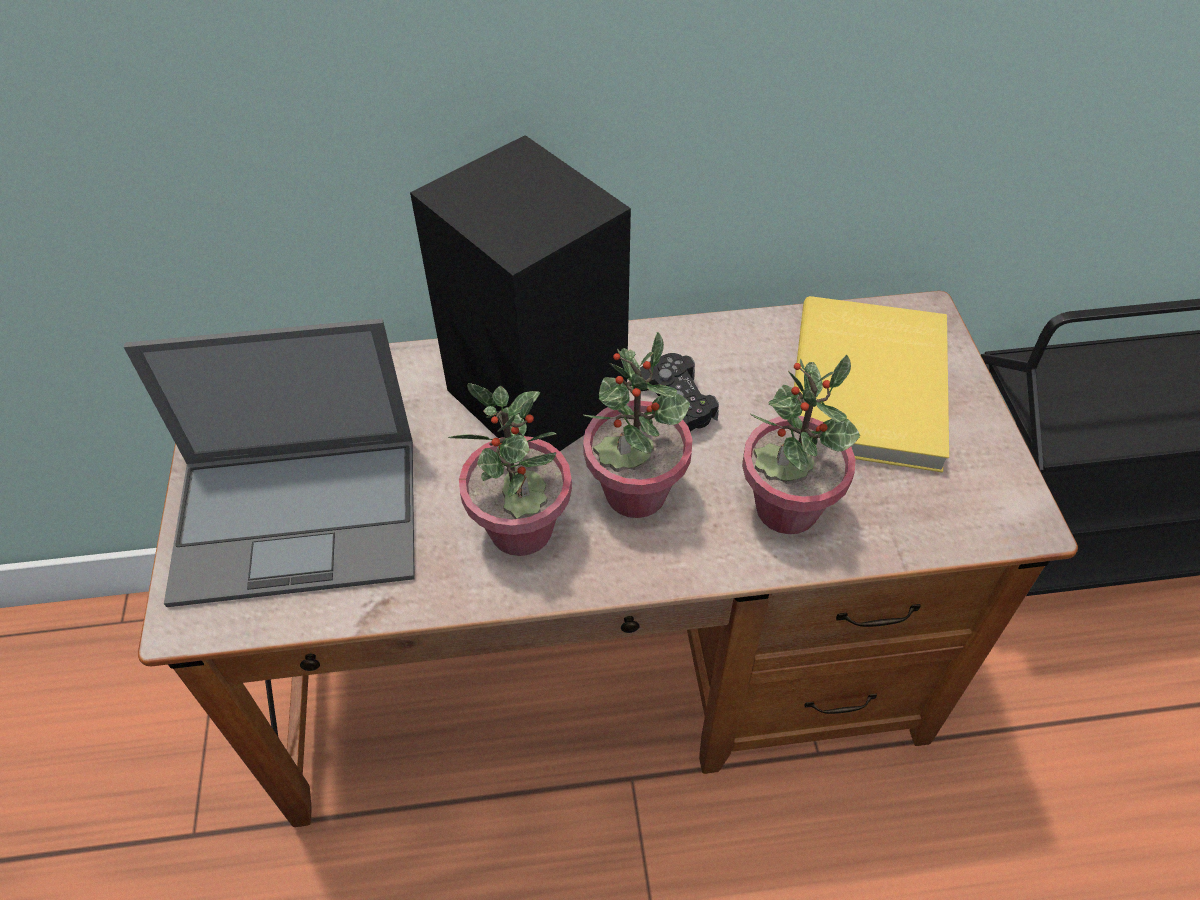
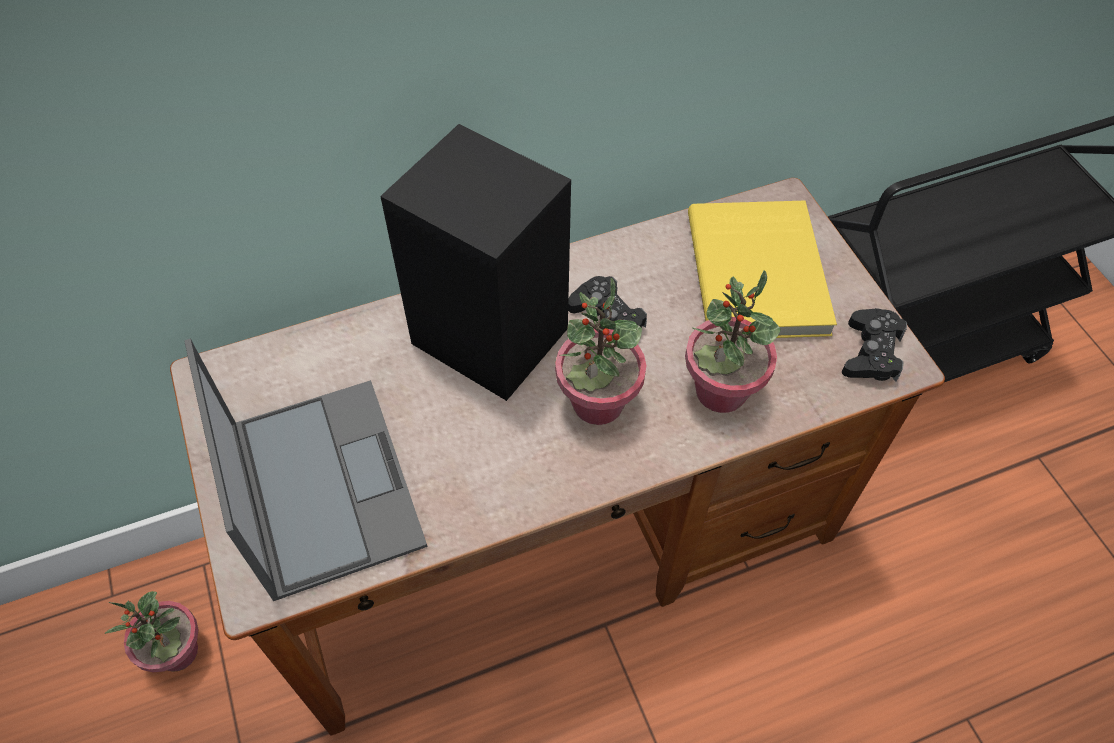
camera: 15 degrees left, 5 degrees up
laptop [124,319,415,607] -> laptop turned 90 degrees counterclockwise [184,338,428,601]
potted plant [448,383,572,556] -> potted plant moved to [104,591,198,672]
none -> black game controller [842,308,907,382]

